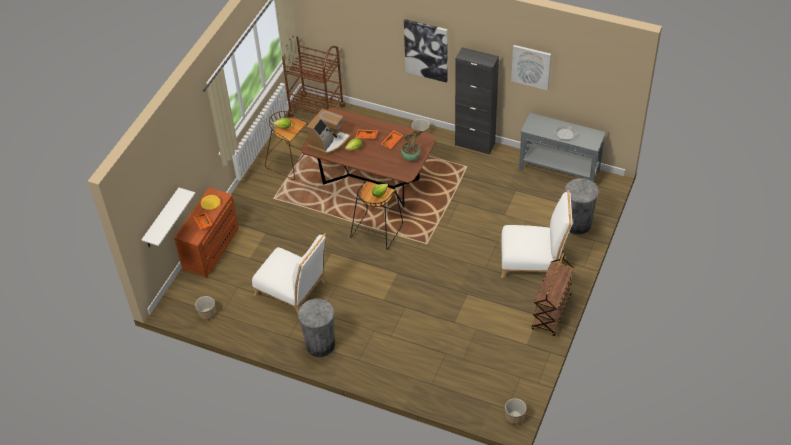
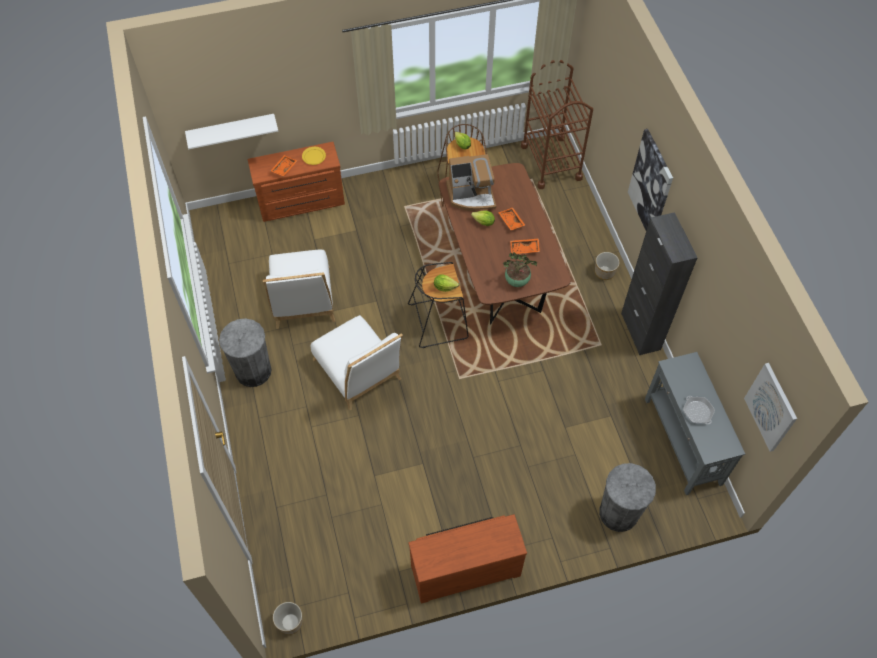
camera: 50 degrees right, 10 degrees up
planter [195,296,216,320] -> none
white chair [500,190,572,278] -> white chair moved to [311,315,403,410]
picture [511,45,551,90] -> picture moved to [744,363,797,452]
brown cart [532,253,574,336] -> brown dresser [409,514,527,604]

